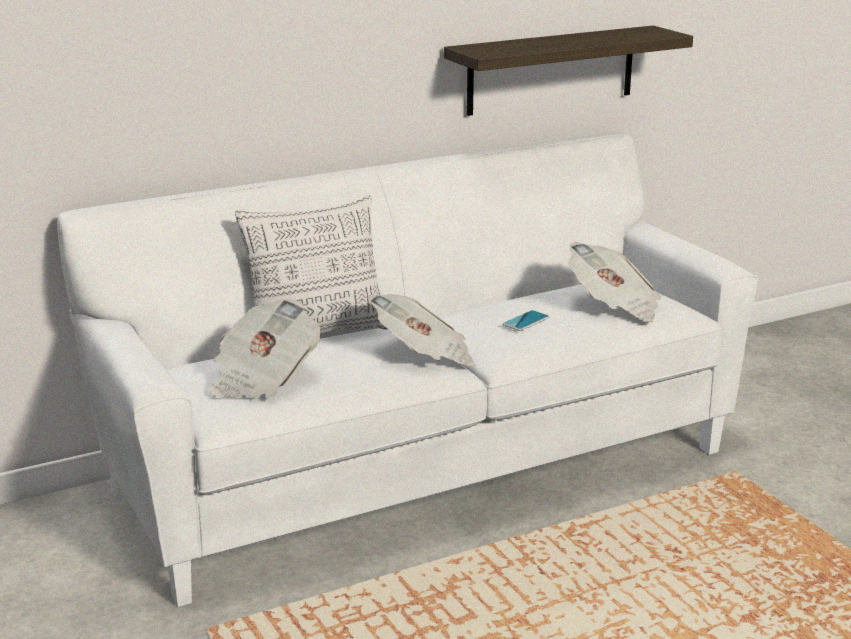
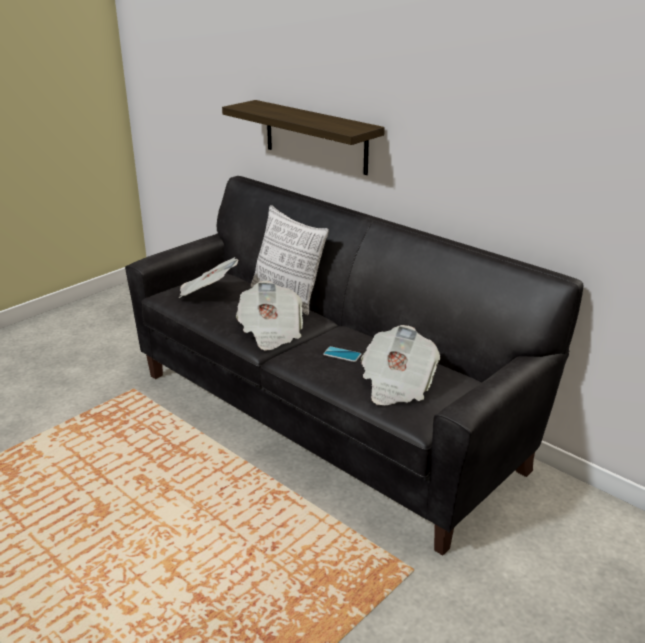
camera: 70 degrees right, 5 degrees up
white sofa [57,132,758,607] -> black sofa [125,176,583,556]
shelf [444,26,693,116] -> shelf moved to [222,100,385,175]

